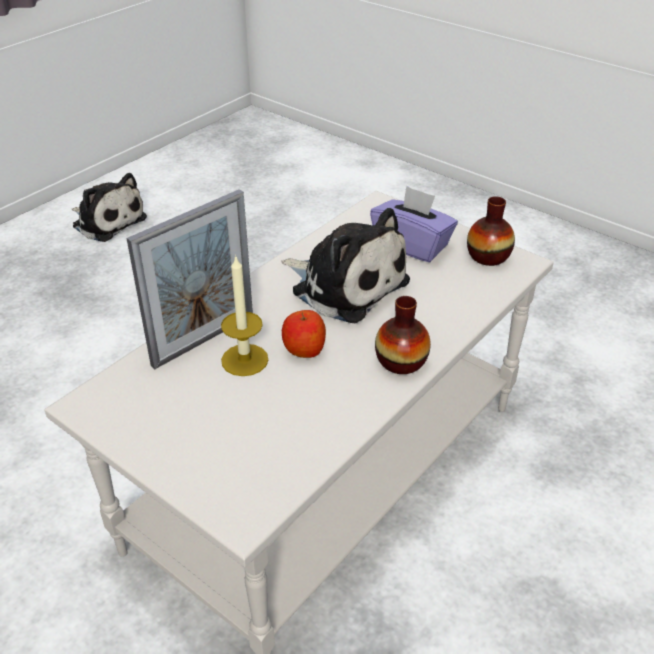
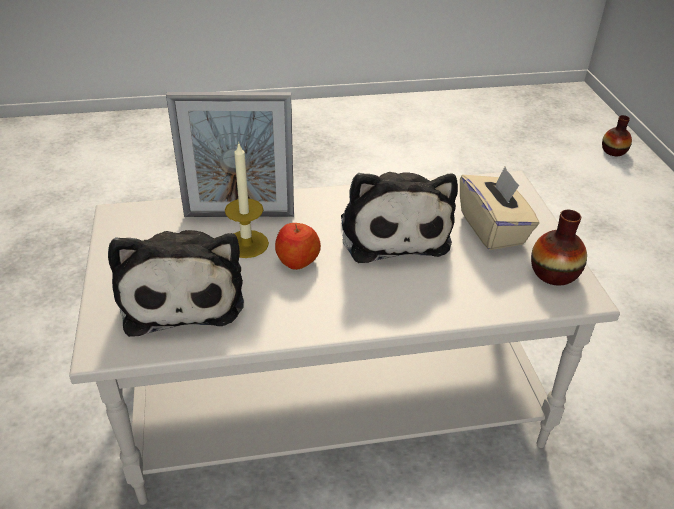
camera: 40 degrees right, 0 degrees up
plush toy [72,173,147,242] -> plush toy moved to [108,230,244,337]
purple tissue box [370,186,458,262] -> beige tissue box [460,166,539,250]
vase [375,296,431,374] -> vase moved to [602,115,632,156]

